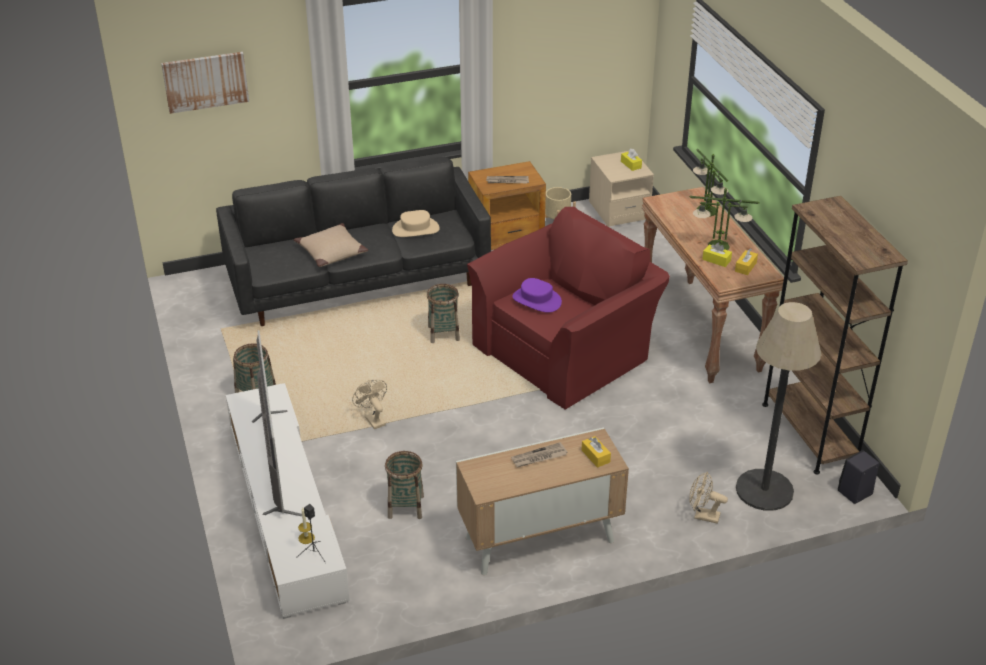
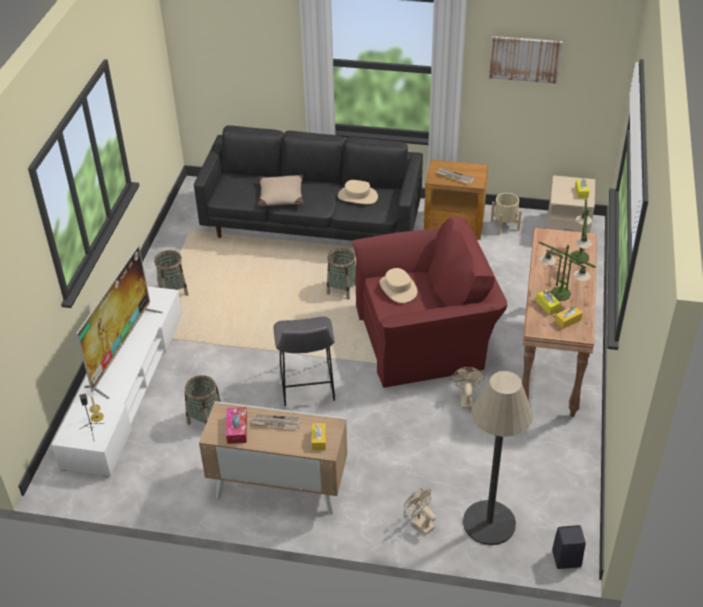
camera: 30 degrees right, 5 degrees up
picture [161,52,249,114] -> picture moved to [489,36,562,84]
beige fan [352,380,387,429] -> beige fan moved to [450,367,484,409]
purple hat [512,278,562,312] -> beige hat [380,268,417,303]
brown bookcase [762,196,908,475] -> none
none -> tissue box [226,407,247,444]
none -> grey stool [273,317,335,406]

